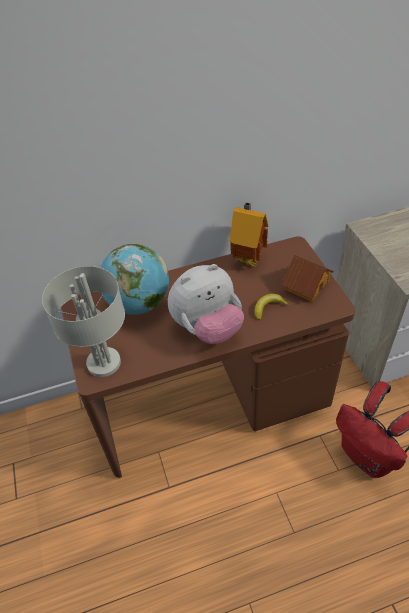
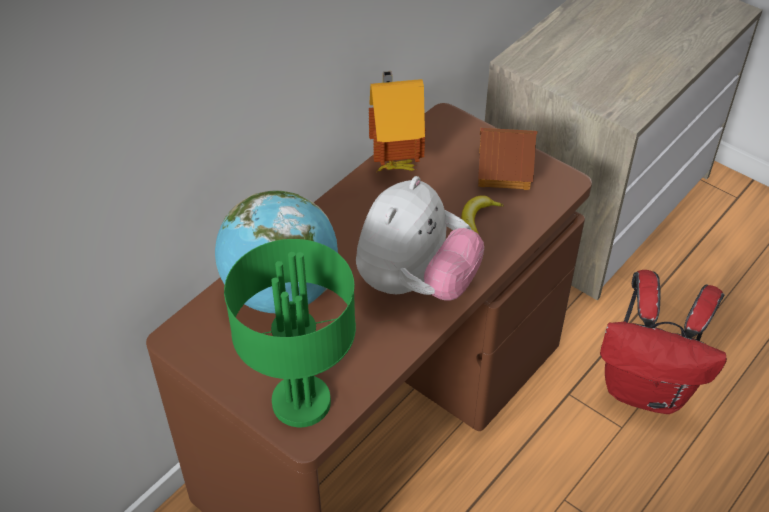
camera: 35 degrees left, 0 degrees up
grey table lamp [42,266,125,377] -> green table lamp [224,239,356,427]

